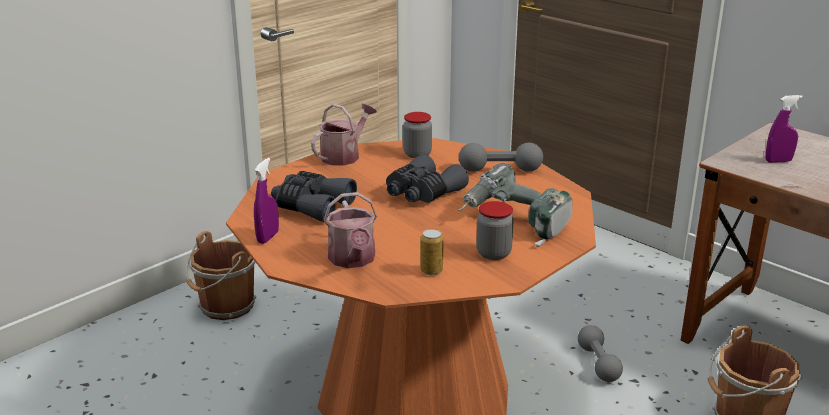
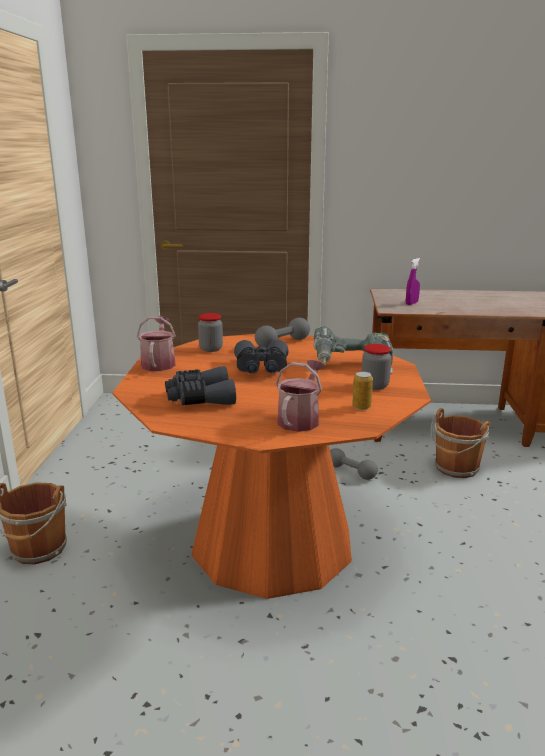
camera: 40 degrees left, 5 degrees down
purple spray bottle [254,158,279,244] -> none
watering can [324,192,377,268] -> watering can turned 105 degrees counterclockwise [276,360,324,432]

